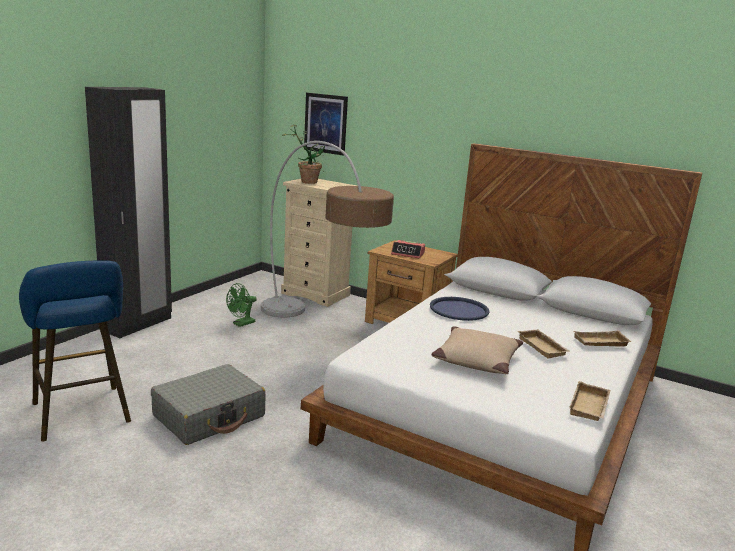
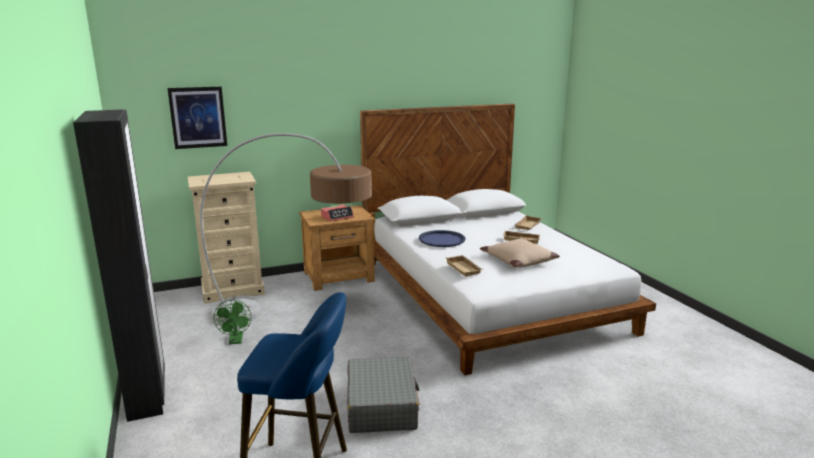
camera: 50 degrees left, 0 degrees up
potted plant [282,124,325,184] -> none
beige tray [569,381,611,421] -> beige tray moved to [445,255,484,277]

